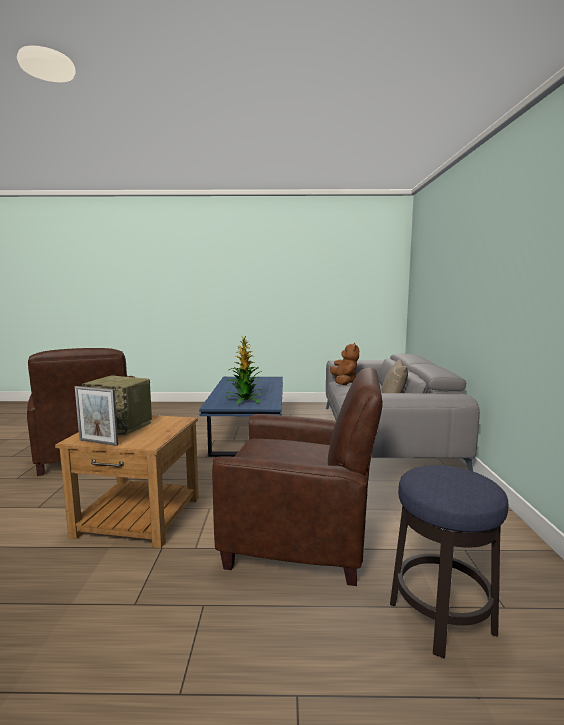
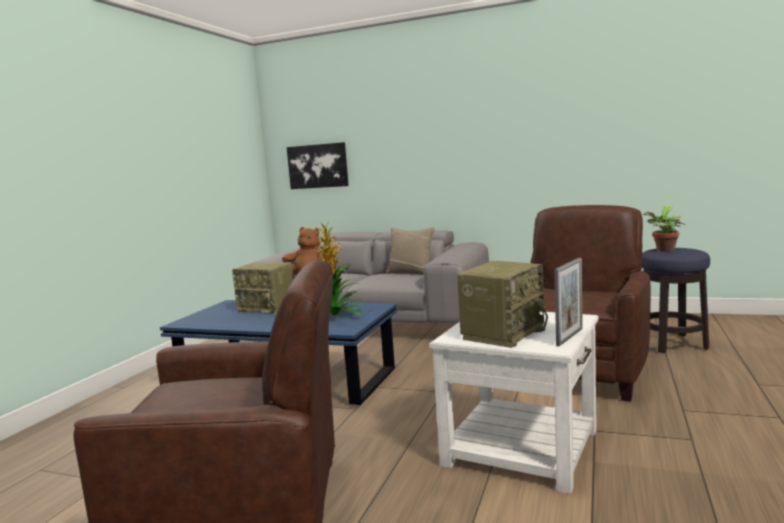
camera: 70 degrees left, 0 degrees up
brown side table [55,415,199,548] -> white side table [429,311,599,494]
none -> radio [232,262,293,314]
none -> picture [287,142,349,189]
none -> potted plant [643,205,686,252]

